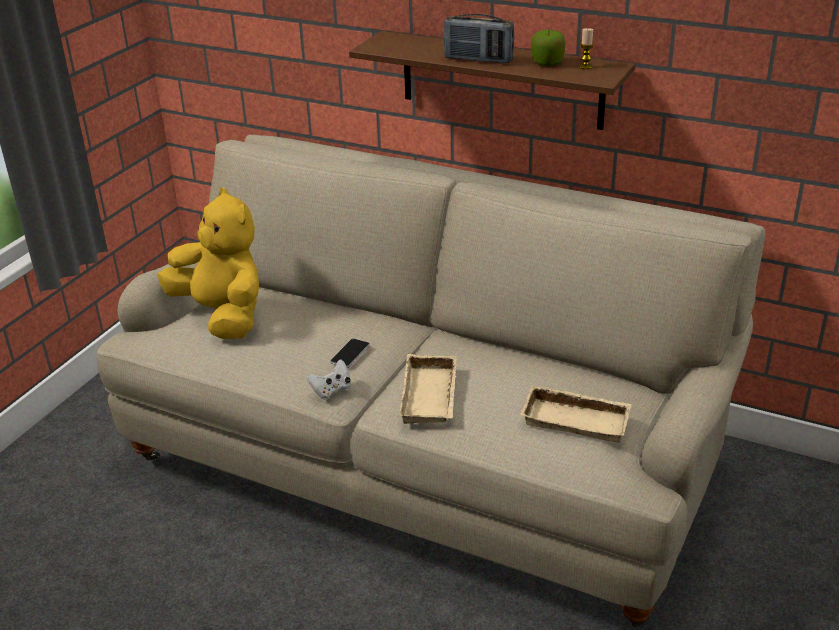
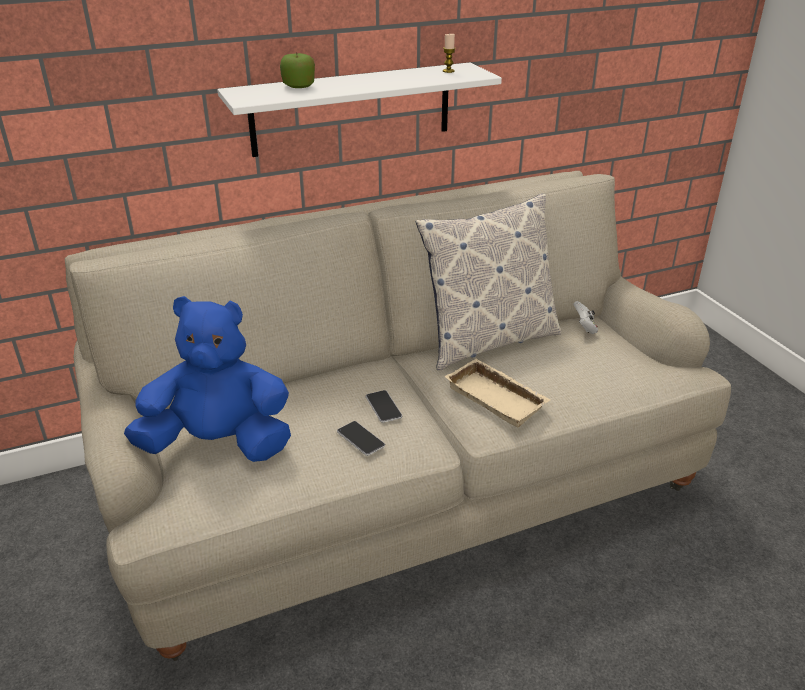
camera: 50 degrees left, 0 degrees up
yellow plush toy [157,187,259,339] -> blue plush toy [124,296,291,462]
white game controller [307,359,351,399] -> white game controller moved to [573,301,598,334]
brown shelf [349,31,635,130] -> white shelf [217,62,502,157]
radio [444,14,514,64] -> none
beige tray [520,385,632,443] -> none
apple [531,30,565,66] -> apple moved to [280,52,315,88]
none -> phone [337,421,385,456]
none -> pillow [416,194,561,371]

